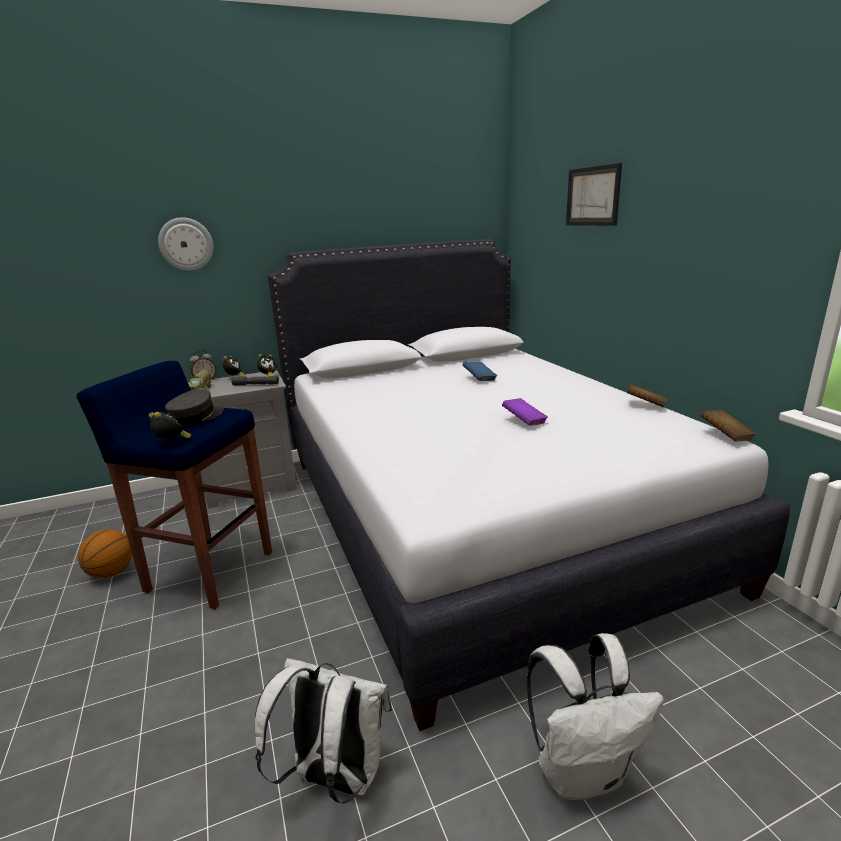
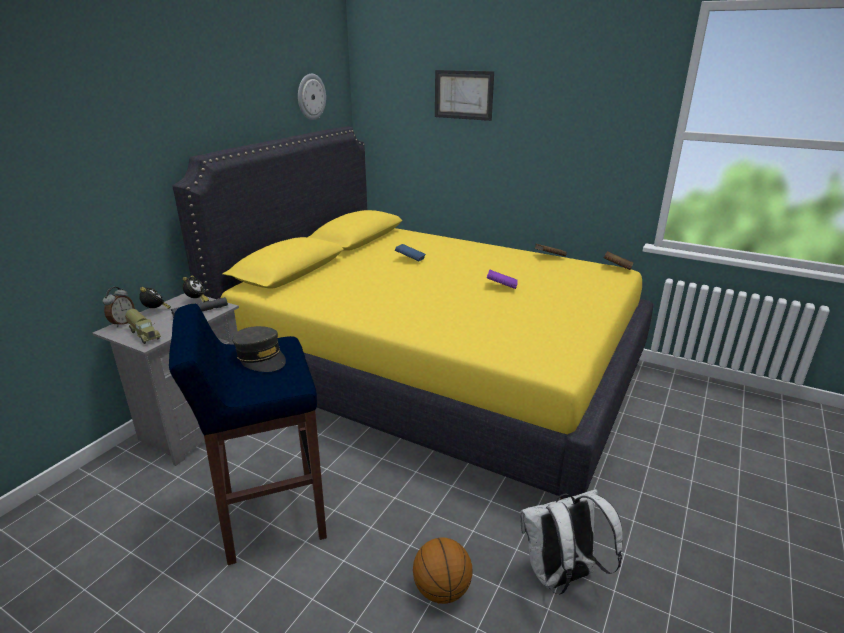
camera: 40 degrees left, 5 degrees up
basketball [78,529,132,578] -> basketball moved to [413,537,472,604]
alarm clock [149,412,191,439] -> none
wall clock [158,217,213,271] -> wall clock moved to [298,74,326,120]
grey cap [165,389,224,427] -> grey cap turned 150 degrees clockwise [232,326,286,372]
white bed [268,239,790,731] -> yellow bed [172,127,653,500]
white backpack [527,633,664,800] -> none

